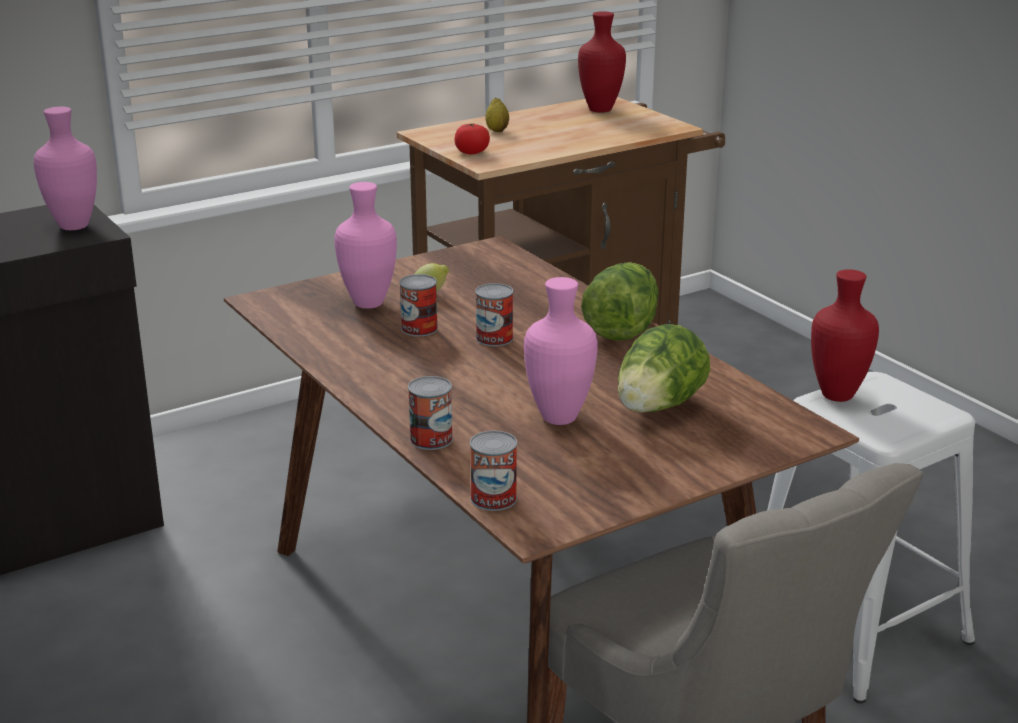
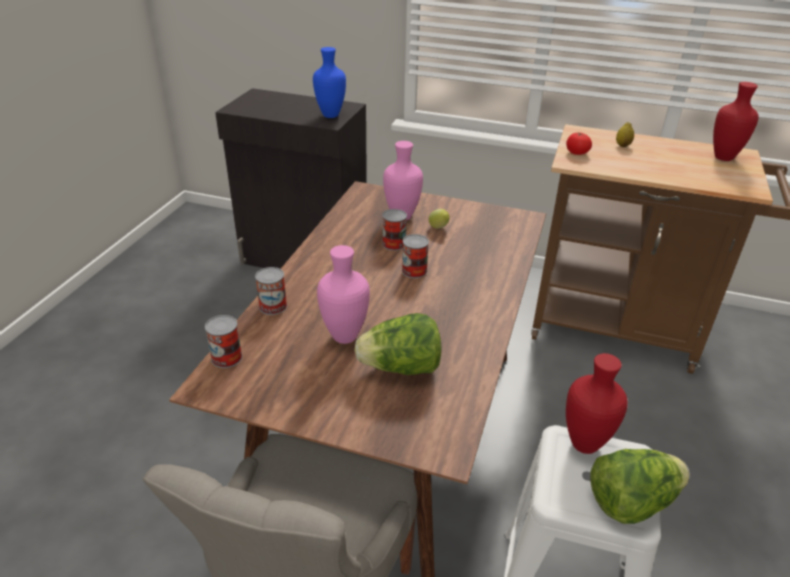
camera: 50 degrees right, 10 degrees up
pink vase [34,107,97,230] -> blue vase [313,47,346,118]
lettuce [581,262,659,341] -> lettuce moved to [590,449,689,524]

